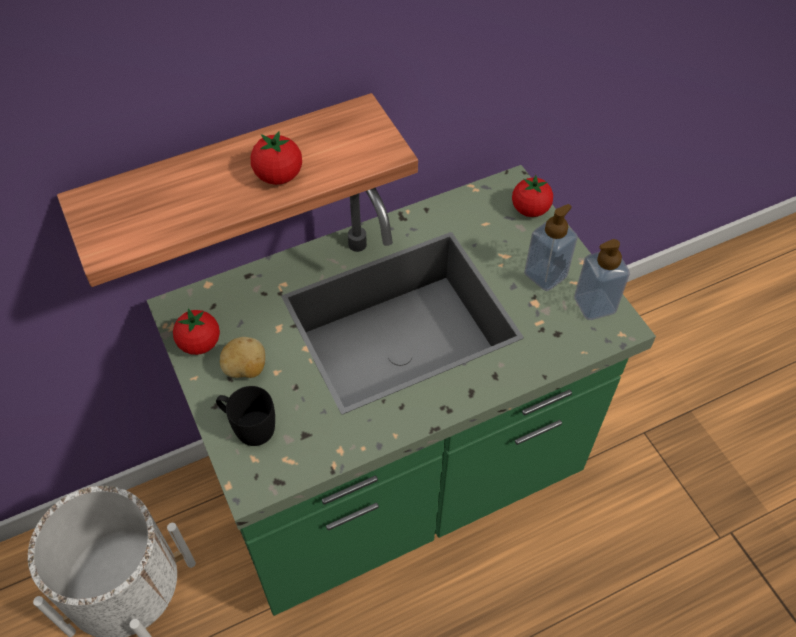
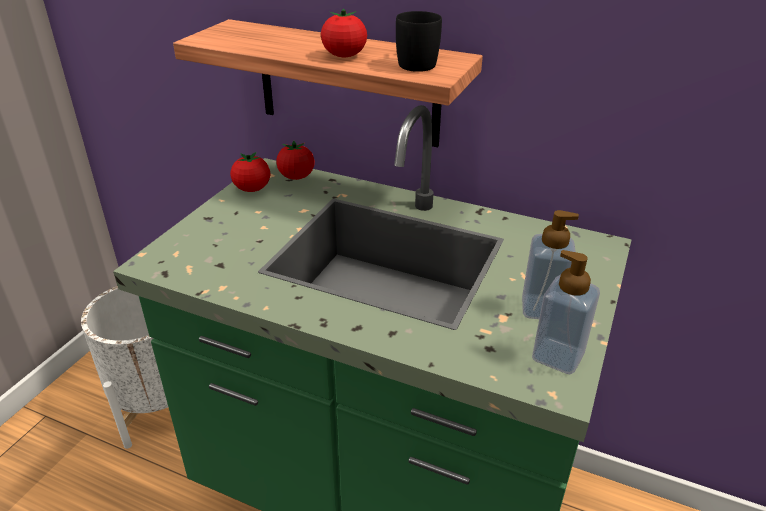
camera: 50 degrees right, 20 degrees down
black mug [216,386,275,446] -> black mug moved to [396,11,442,72]
potato [220,337,265,378] -> none
tomato [512,175,553,217] -> tomato moved to [276,141,315,180]

